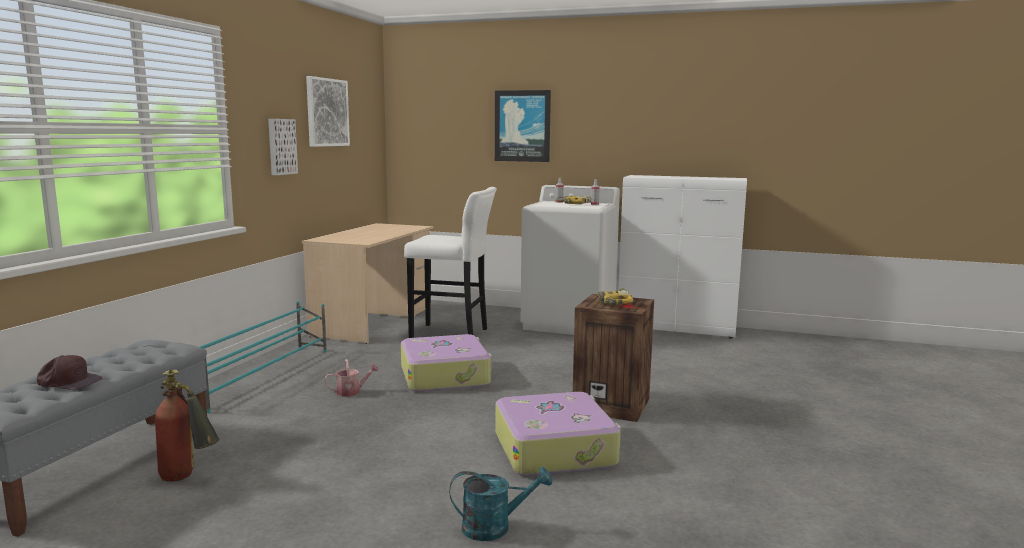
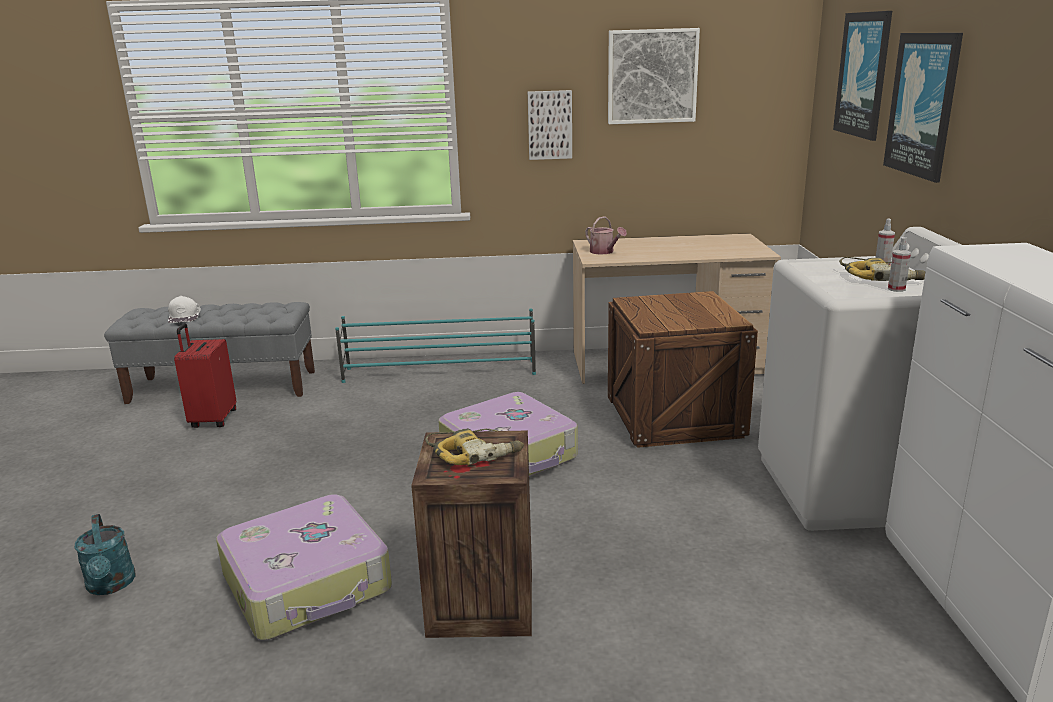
camera: 70 degrees right, 10 degrees up
brown cap [37,355,102,390] -> white cap [168,296,201,323]
fire extinguisher [155,370,220,482] -> red suitcase [174,323,236,428]
watering can [324,359,379,397] -> watering can moved to [585,216,627,255]
white stool [404,187,497,338] -> crate [608,291,758,448]
none -> picture [833,11,892,141]

